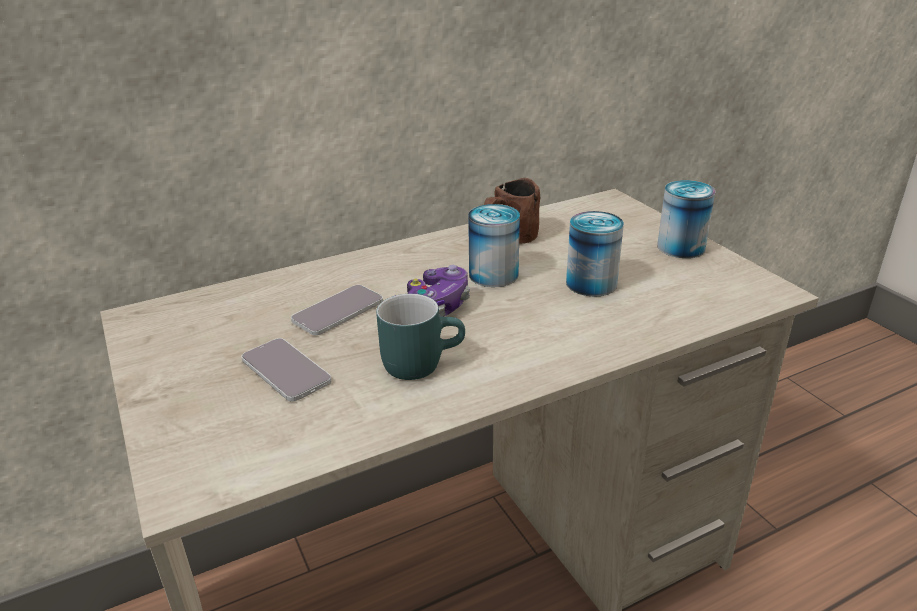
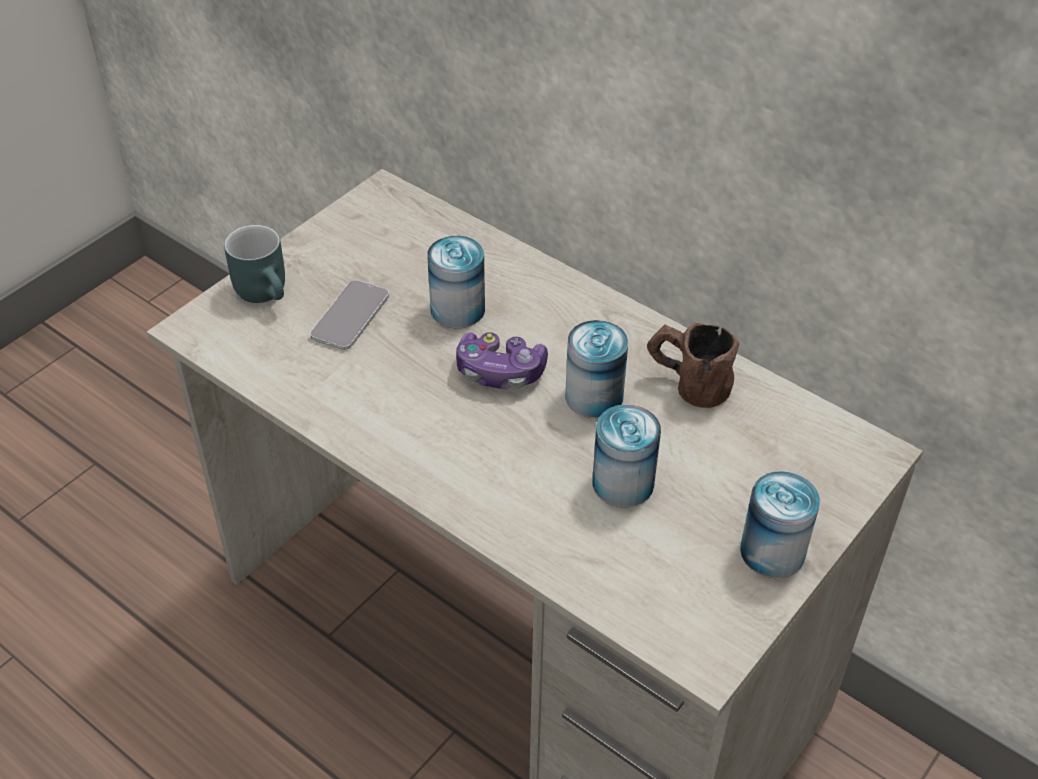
camera: 65 degrees right, 15 degrees up
phone [291,285,383,335] -> can [428,236,485,328]
turquoise mug [376,294,465,380] -> turquoise mug moved to [224,225,285,303]

